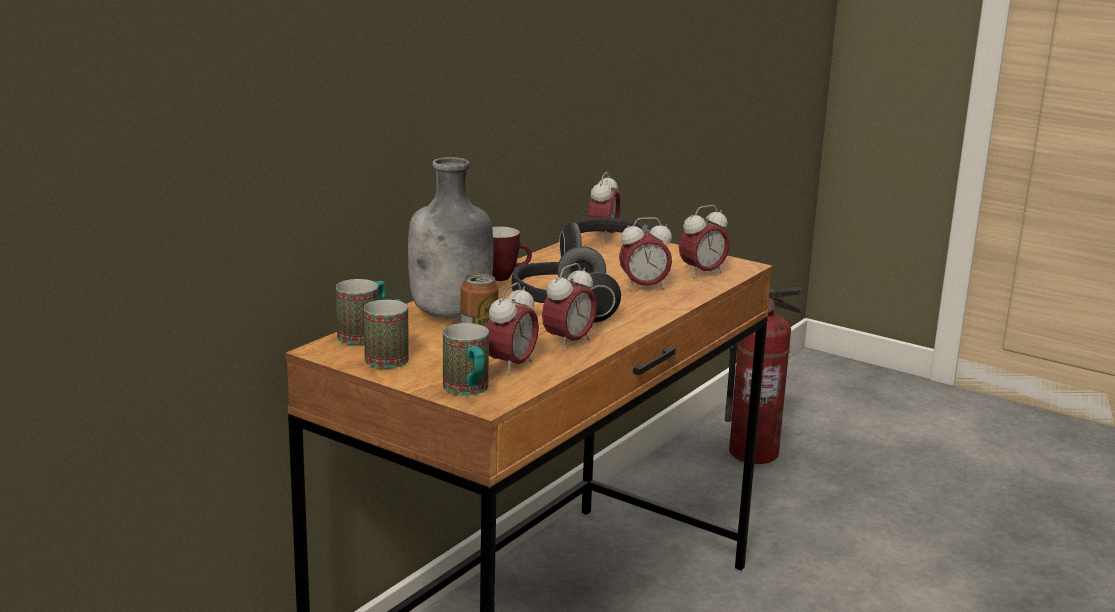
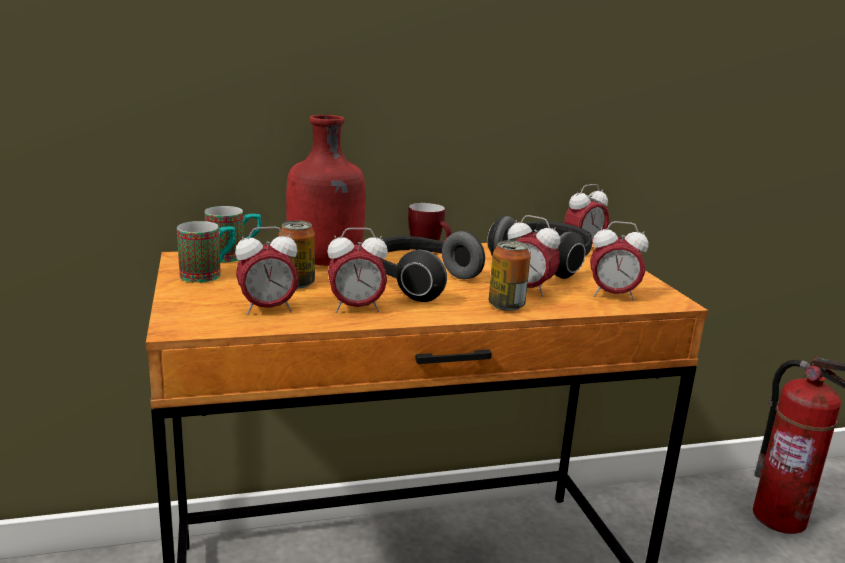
camera: 40 degrees right, 0 degrees up
grey bottle [408,157,493,319] -> red bottle [286,115,366,266]
mug [443,323,489,396] -> none
none -> can [489,240,531,311]

